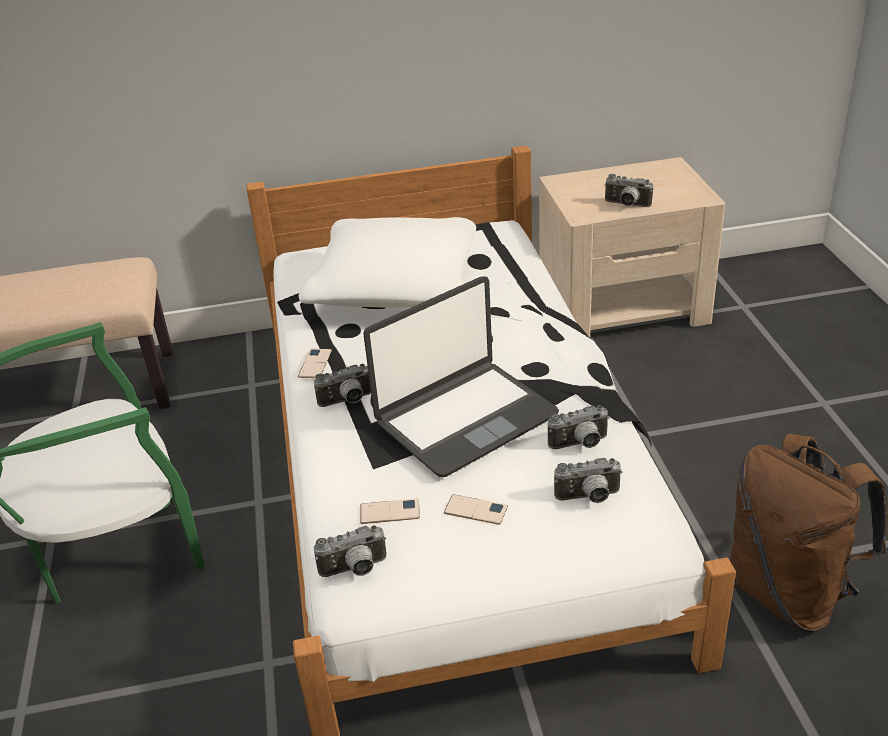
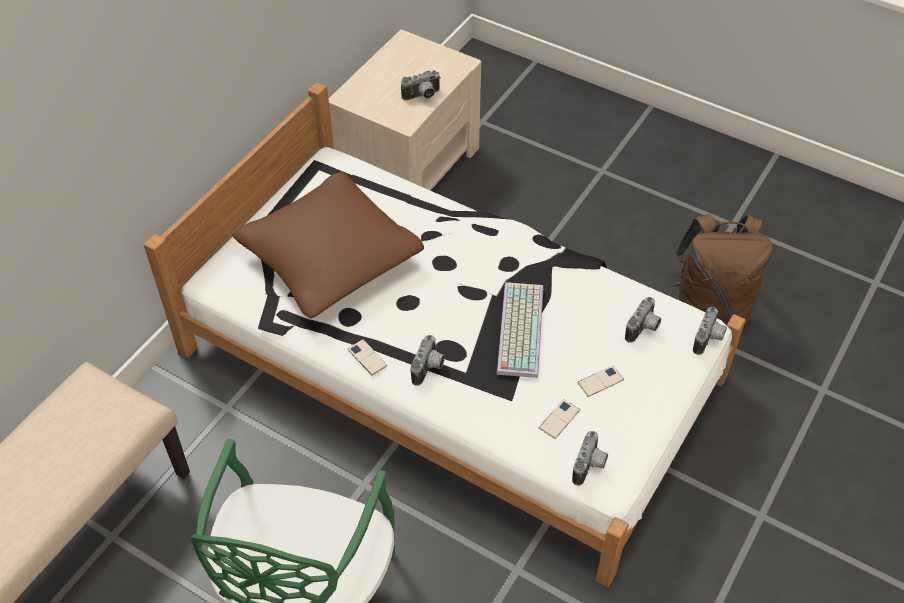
camera: 50 degrees left, 15 degrees up
white pillow [299,217,476,308] -> brown pillow [233,172,424,318]
laptop [363,276,559,477] -> keyboard [497,282,543,378]
camera [548,405,610,449] -> camera moved to [693,307,727,355]

